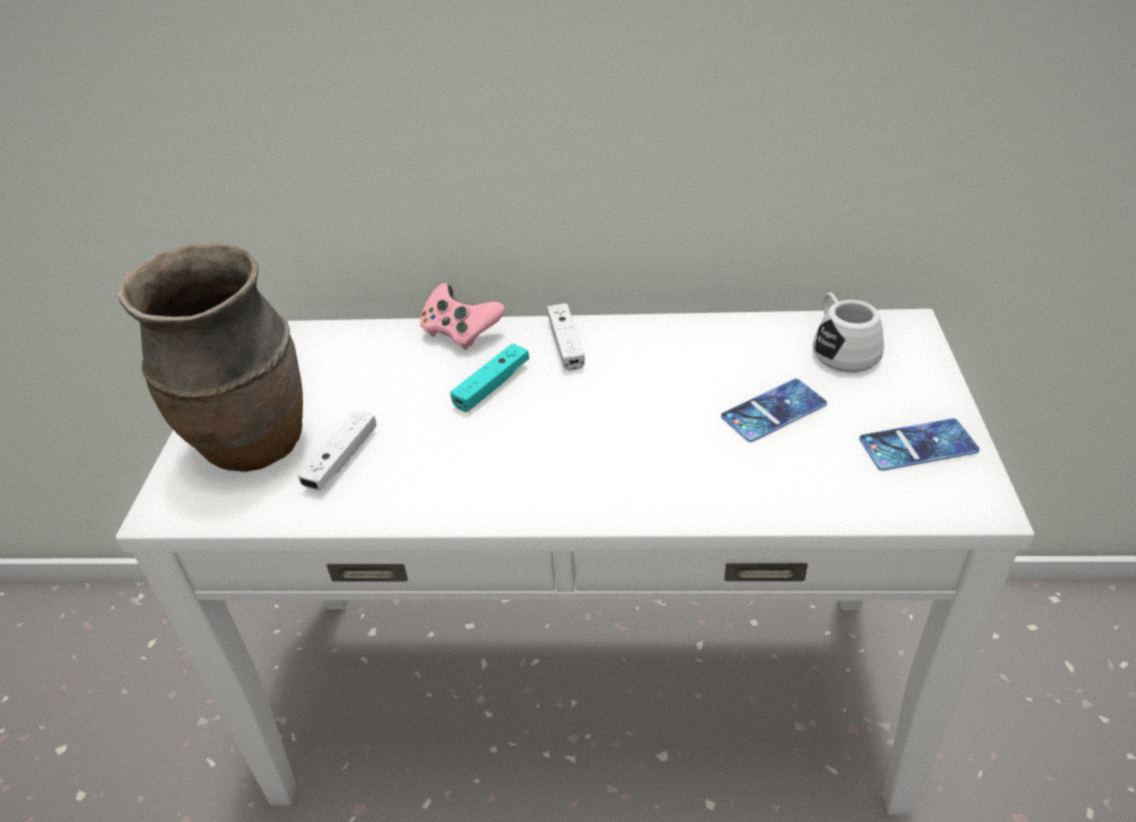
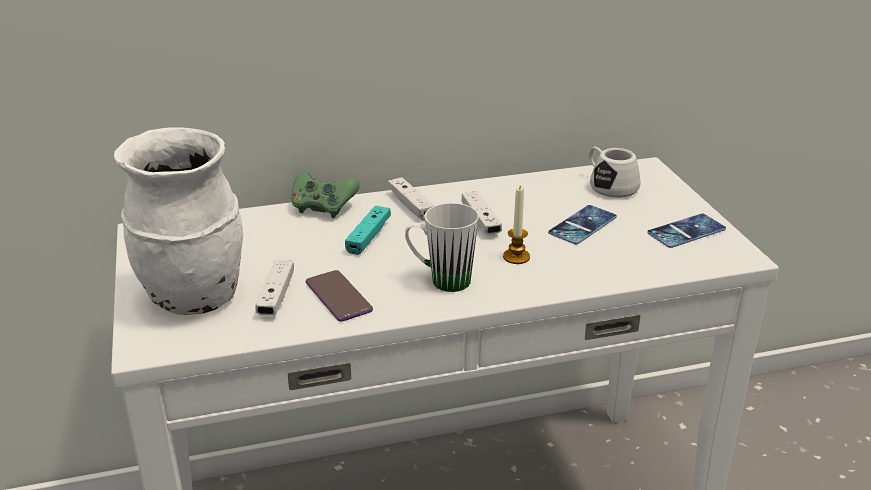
camera: 20 degrees left, 10 degrees down
brown vase [118,242,303,472] -> white vase [114,127,243,315]
pink game controller [420,283,505,350] -> green game controller [292,171,360,218]
none -> phone [306,270,373,322]
none -> white mug [405,203,479,292]
none -> white game controller [462,191,502,235]
none -> candle [503,186,530,264]

